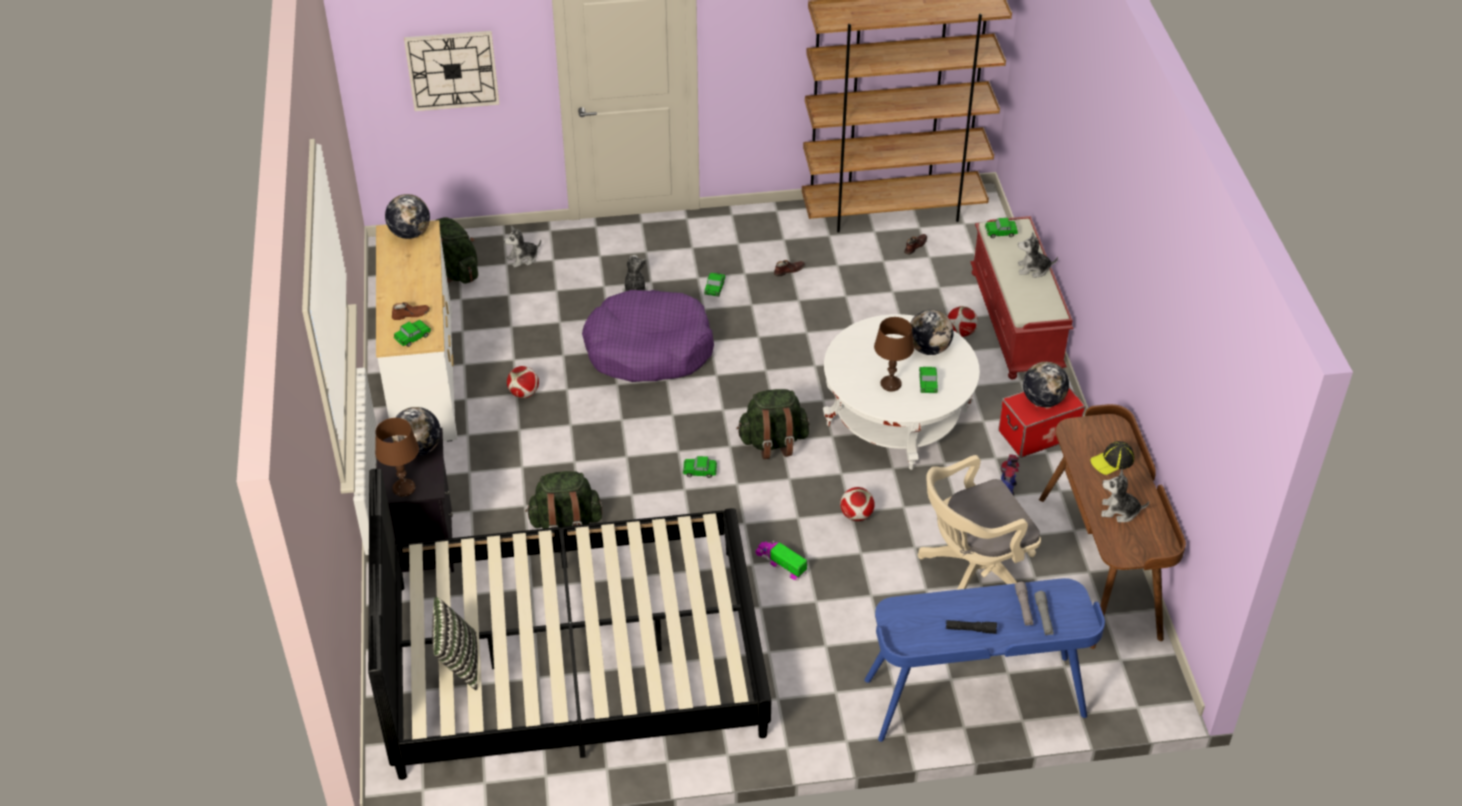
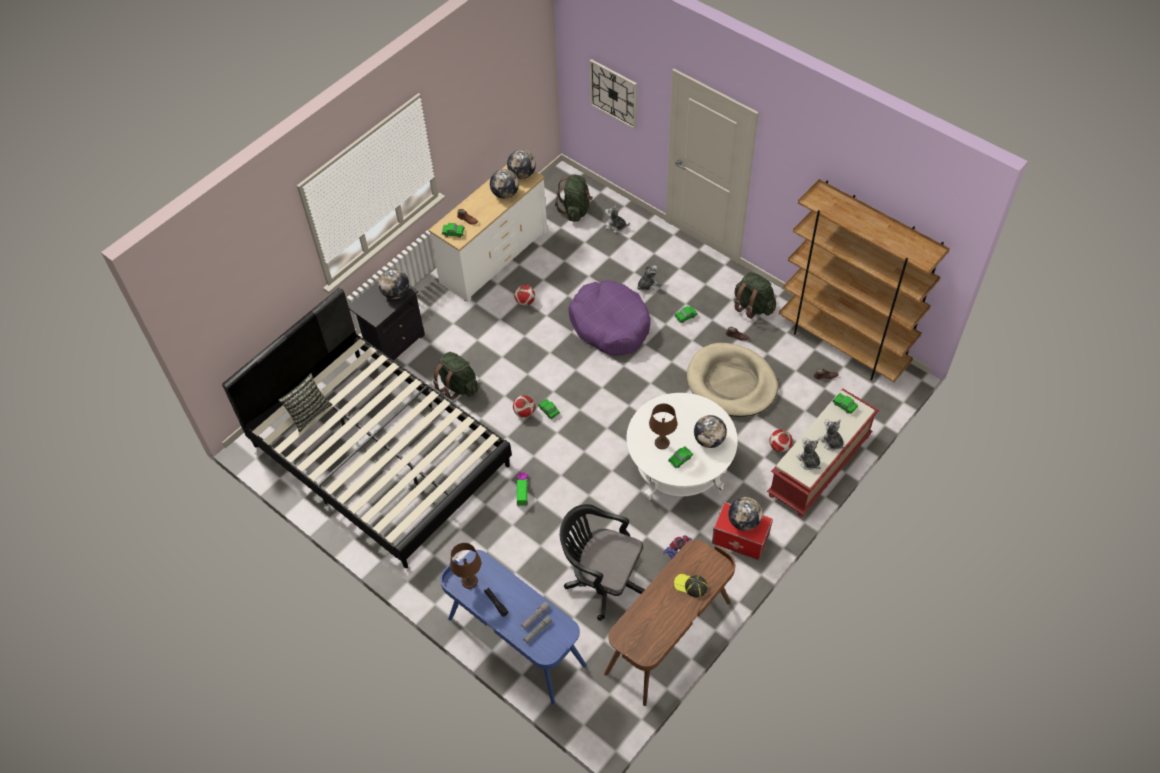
camera: 50 degrees right, 10 degrees up
brown table lamp [375,418,419,497] -> brown table lamp moved to [450,543,481,589]
green backpack [737,389,809,459] -> green backpack moved to [734,272,776,319]
football [840,487,875,521] -> football moved to [513,395,535,418]
beige office chair [918,455,1041,590] -> black office chair [560,504,645,621]
plush toy [1101,469,1149,523] -> plush toy moved to [796,438,821,470]
none -> globe [490,169,519,199]
none -> beige dog bed [687,343,778,417]

